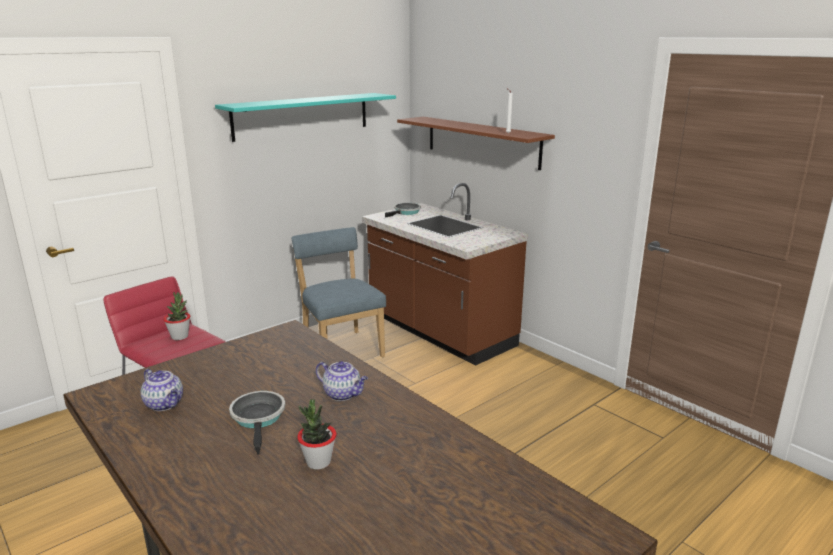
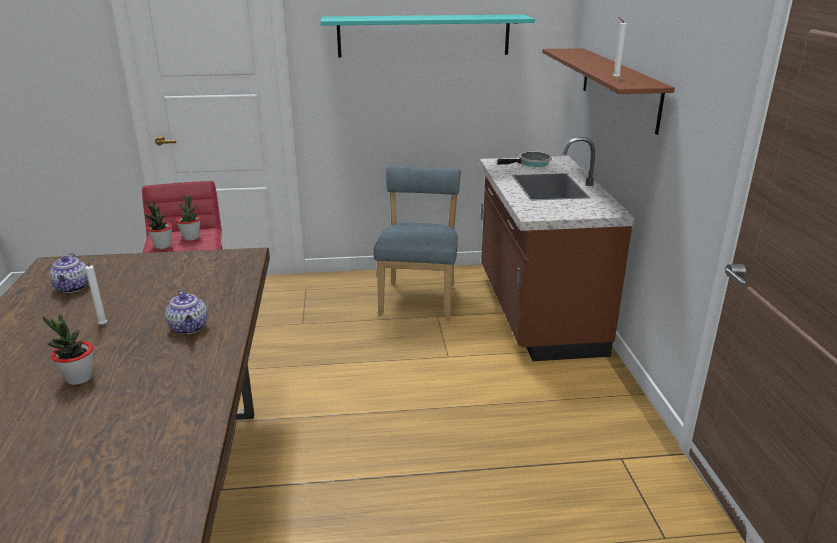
camera: 35 degrees right, 5 degrees up
frying pan [229,391,285,455] -> white candle [85,257,107,325]
none -> potted plant [145,200,172,249]

